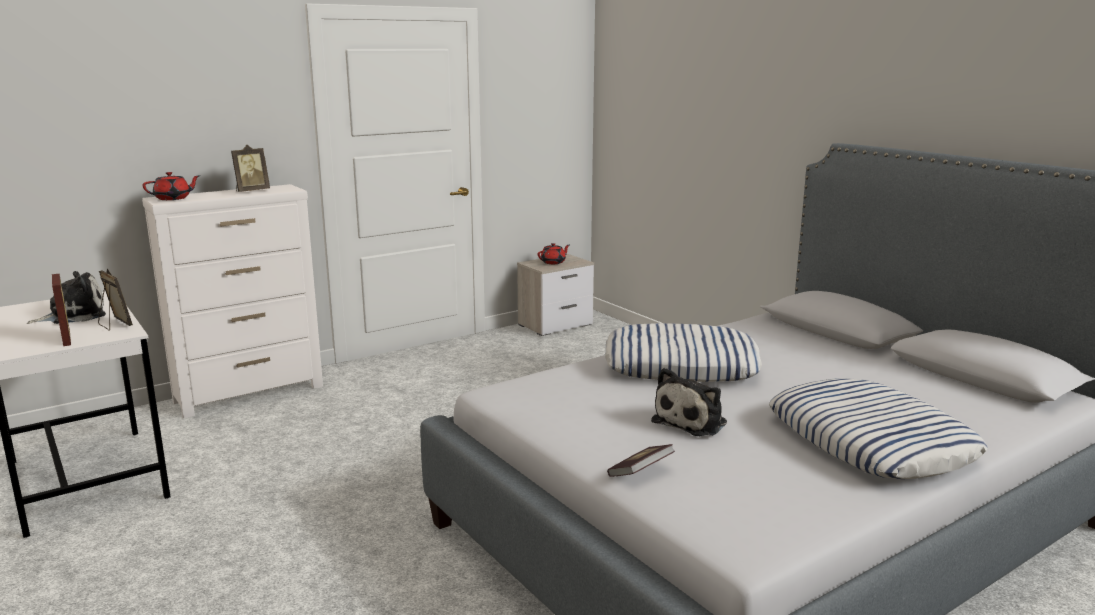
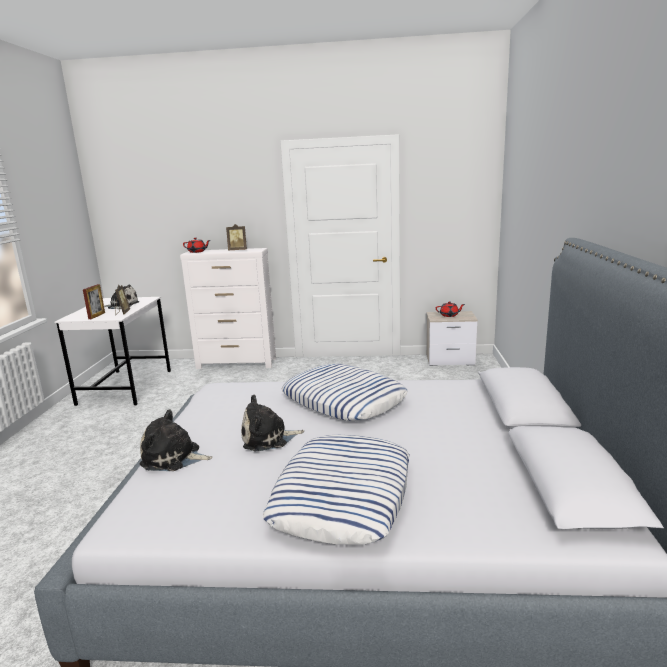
camera: 40 degrees right, 0 degrees up
book [607,444,675,477] -> plush toy [140,409,213,471]

